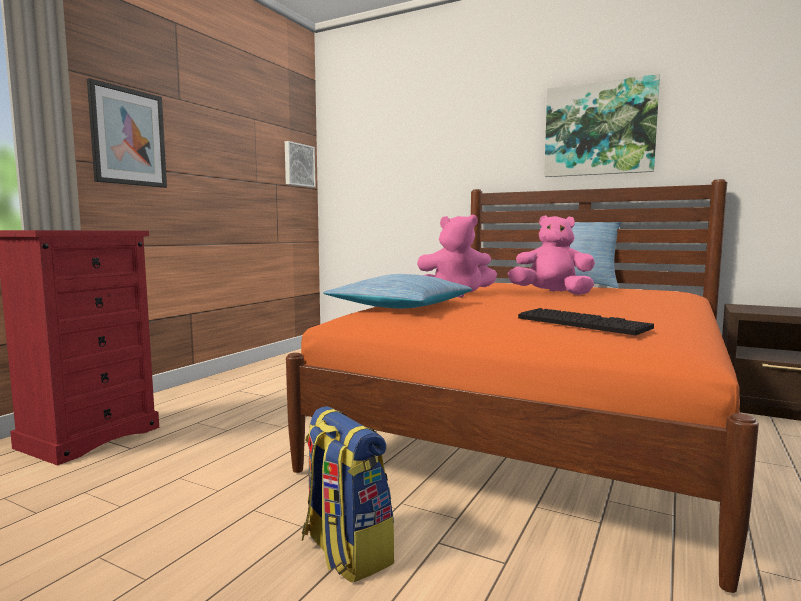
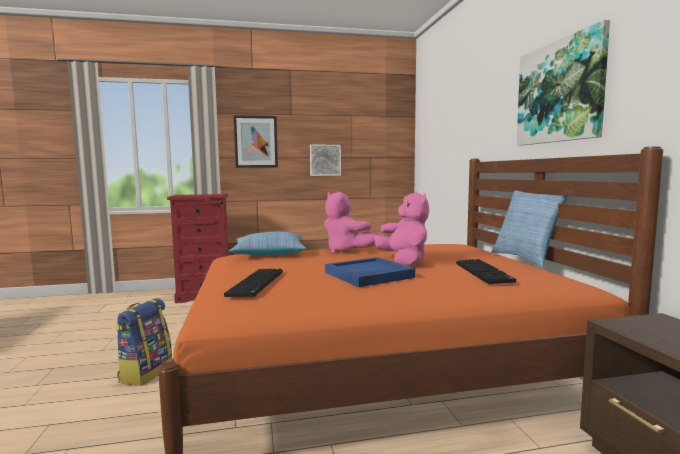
camera: 50 degrees right, 0 degrees up
picture [285,141,316,187] -> picture moved to [310,145,341,176]
none -> blue tray [325,257,415,287]
none -> keyboard [456,259,516,284]

